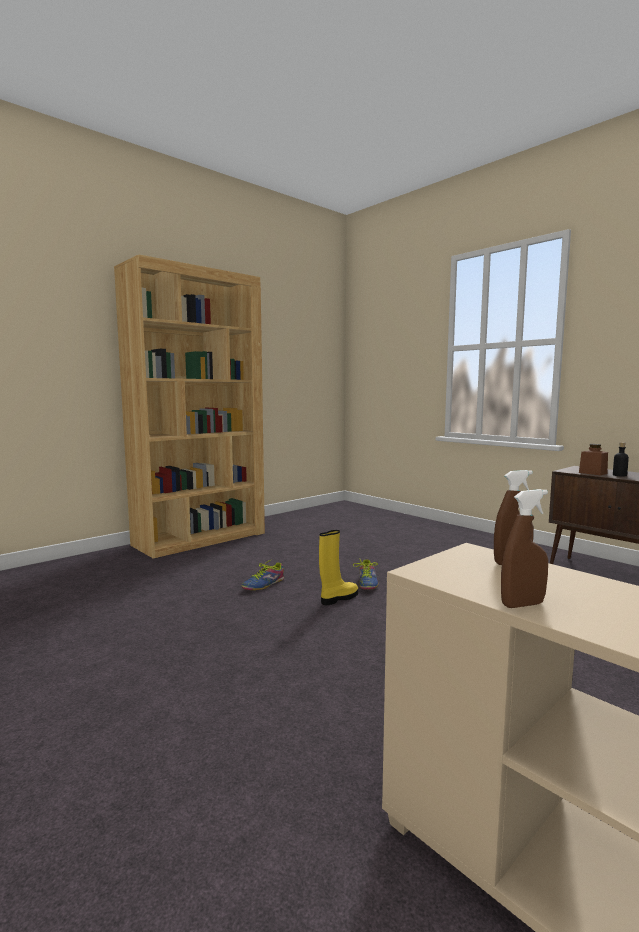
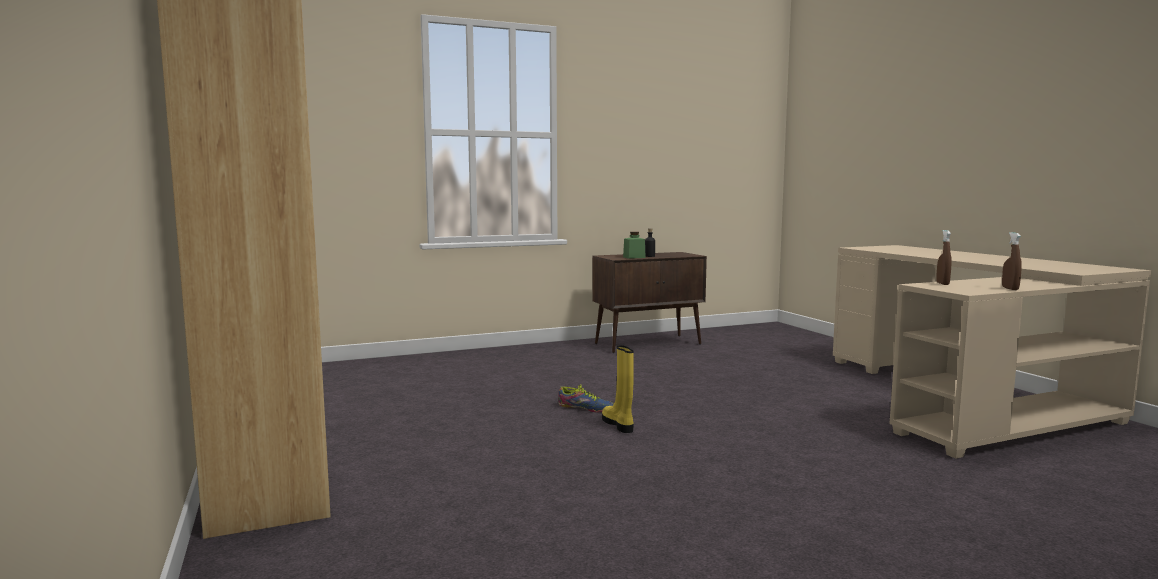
camera: 70 degrees left, 0 degrees up
shoe [242,559,284,590] -> none
brown jar [579,444,608,475] -> green jar [623,232,646,259]

